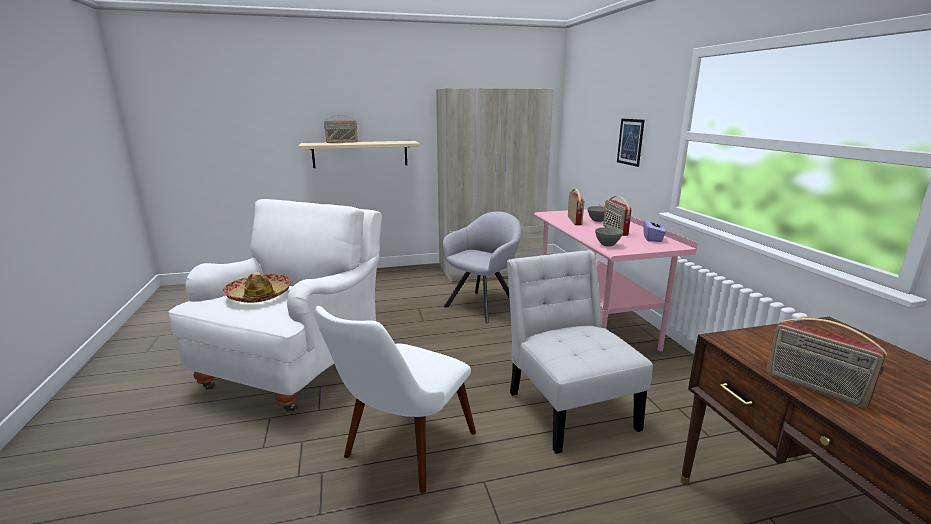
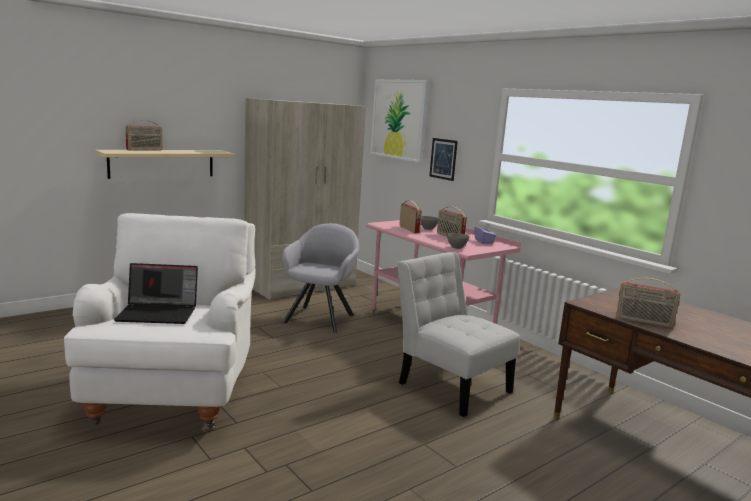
camera: 25 degrees left, 5 degrees down
hat [222,272,291,303] -> laptop [114,263,198,324]
white chair [314,306,476,493] -> none
none -> picture [371,79,429,162]

